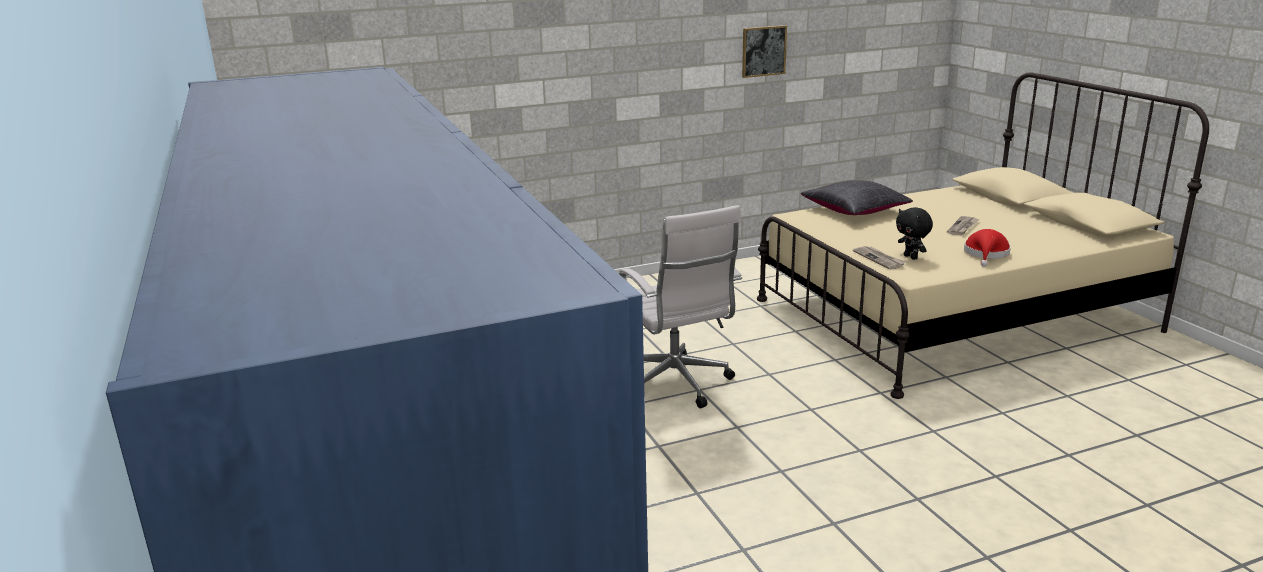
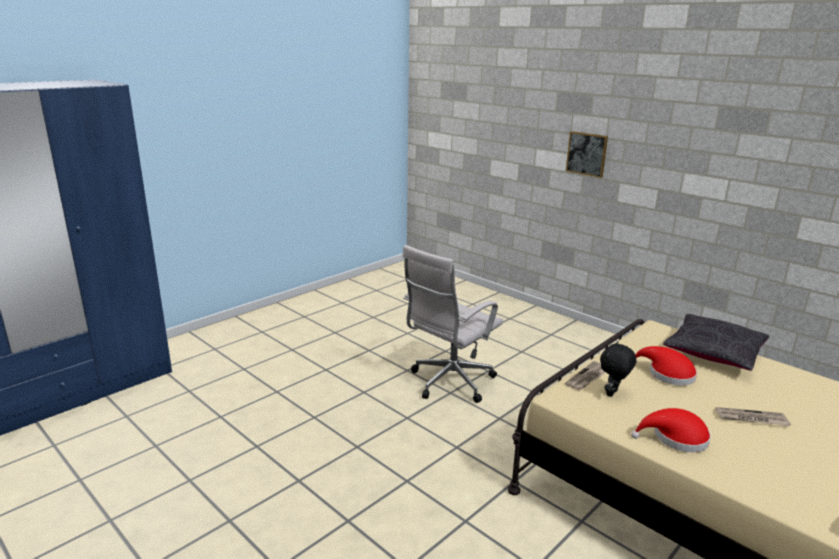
camera: 65 degrees right, 0 degrees up
picture [742,25,787,78] -> picture moved to [566,131,608,178]
none -> red hat [635,346,697,386]

